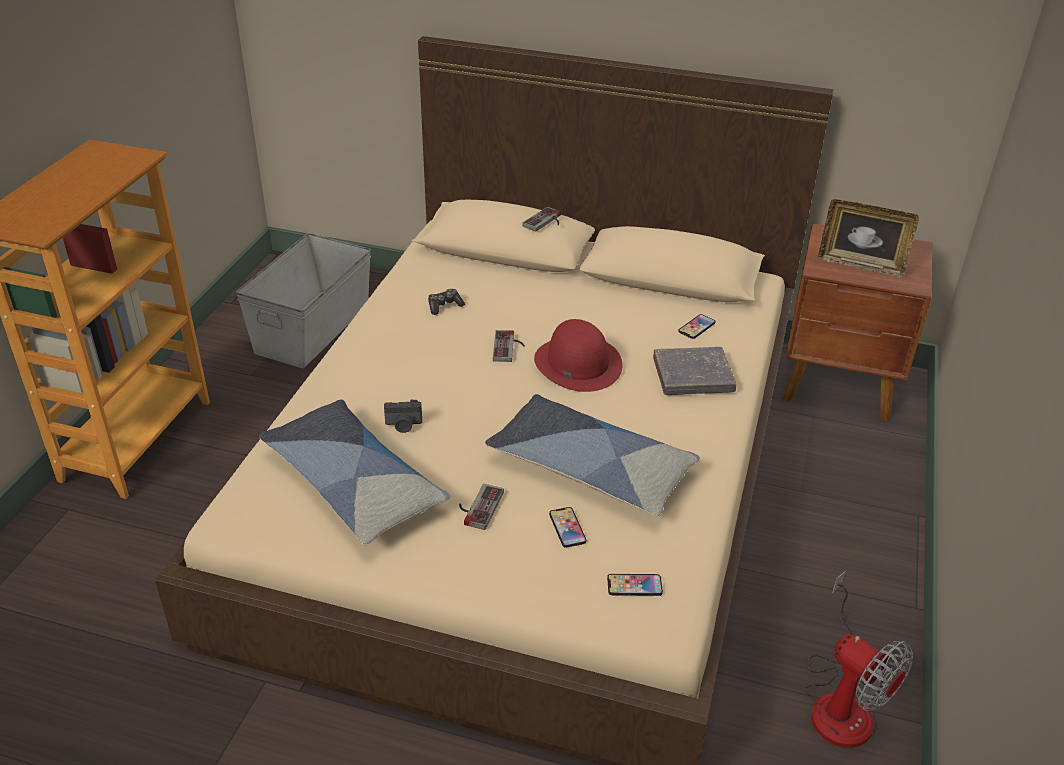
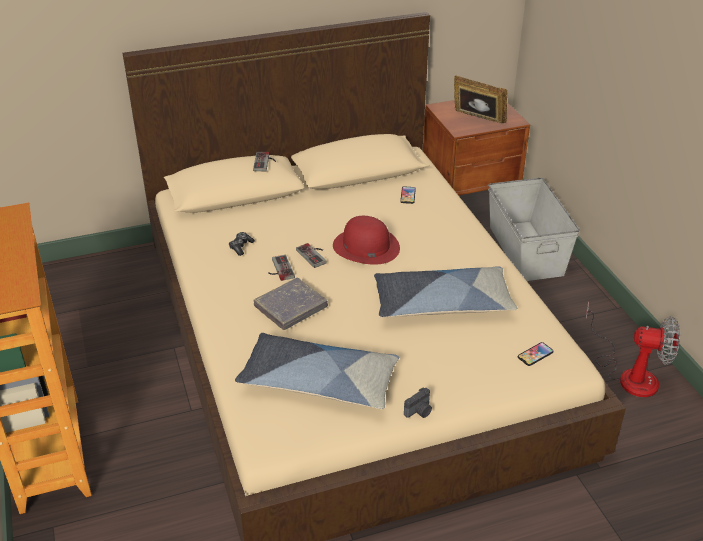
camera: 35 degrees left, 0 degrees up
grey storage box [236,233,371,368] -> grey storage box moved to [488,178,580,281]
camera [384,400,422,433] -> camera moved to [404,388,432,418]
game controller [459,484,504,530] -> game controller moved to [268,255,295,281]
phone [549,507,586,548] -> none
grey book [653,347,736,395] -> grey book moved to [253,277,328,330]
picture frame [818,199,919,278] -> picture frame turned 135 degrees counterclockwise [454,76,508,123]

